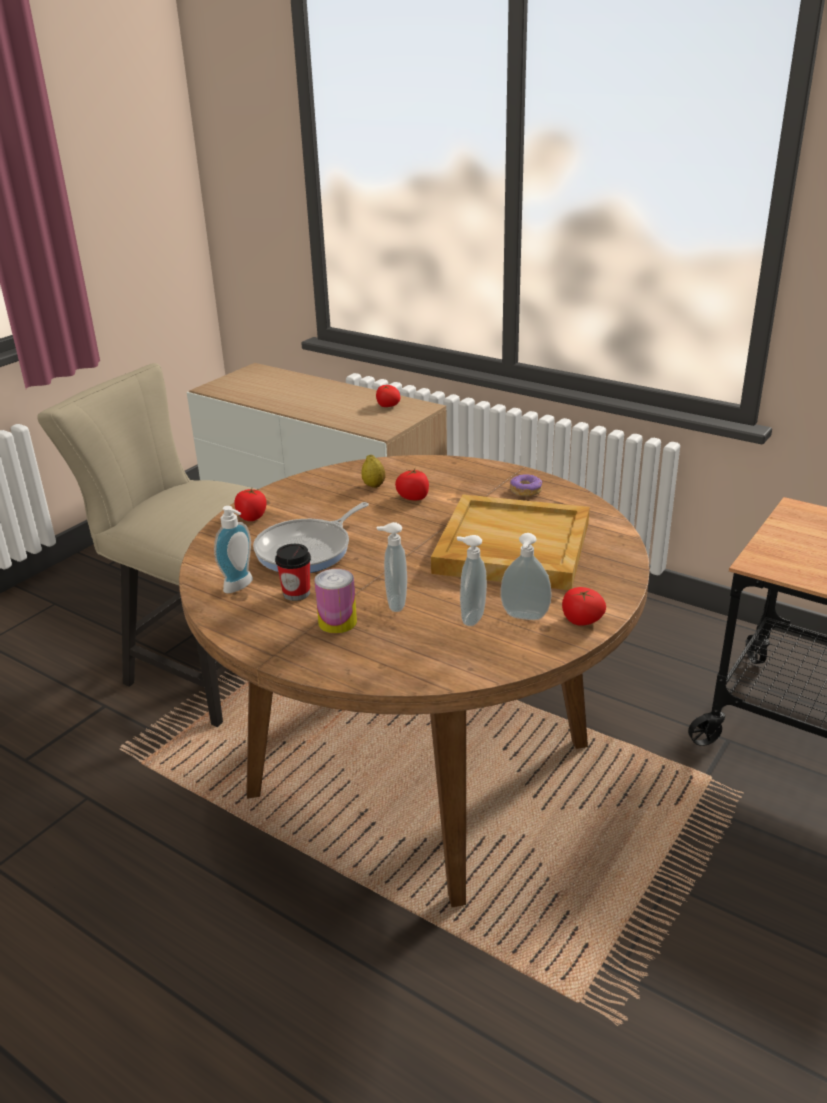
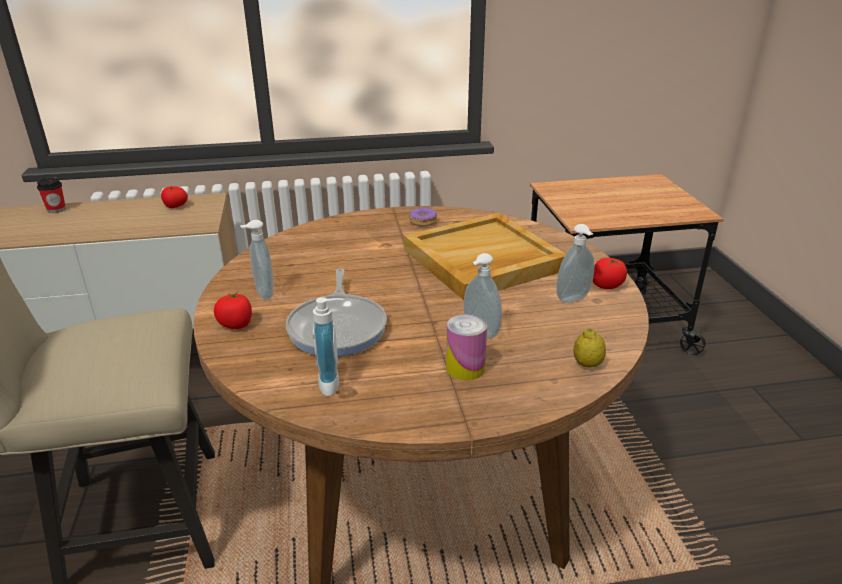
camera: 45 degrees left, 0 degrees up
cup [275,544,311,601] -> cup moved to [37,177,66,213]
lemon [361,455,385,488] -> lemon moved to [573,328,606,368]
tomato [395,469,429,500] -> none
soap dispenser [457,535,487,626] -> soap dispenser moved to [240,220,273,300]

